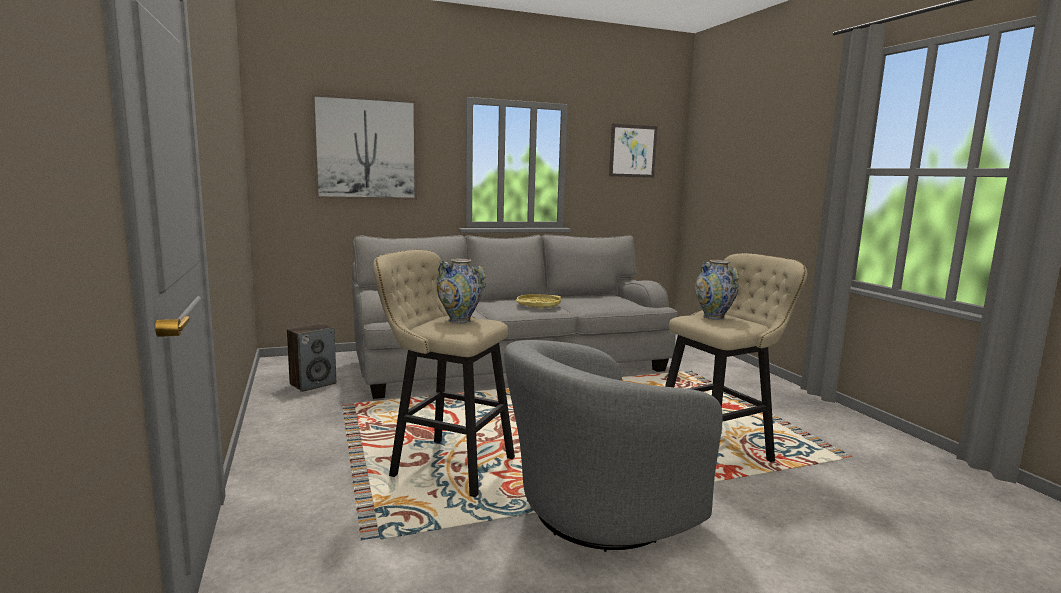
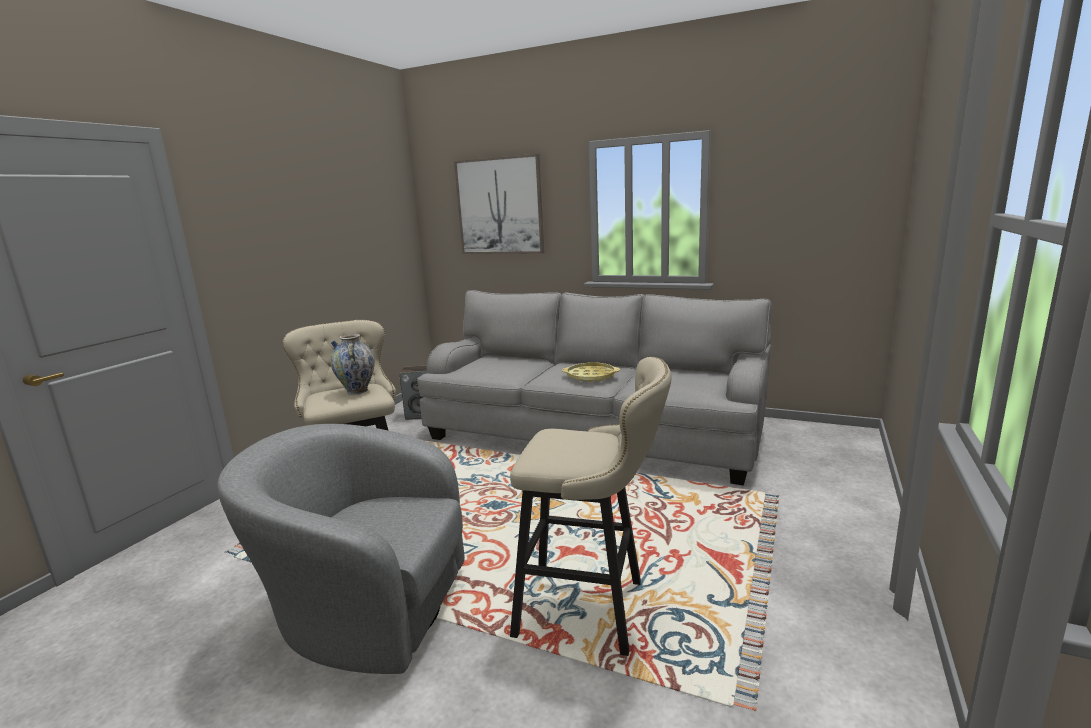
camera: 45 degrees right, 5 degrees up
picture [609,124,658,178] -> none
vase [695,260,739,320] -> none

